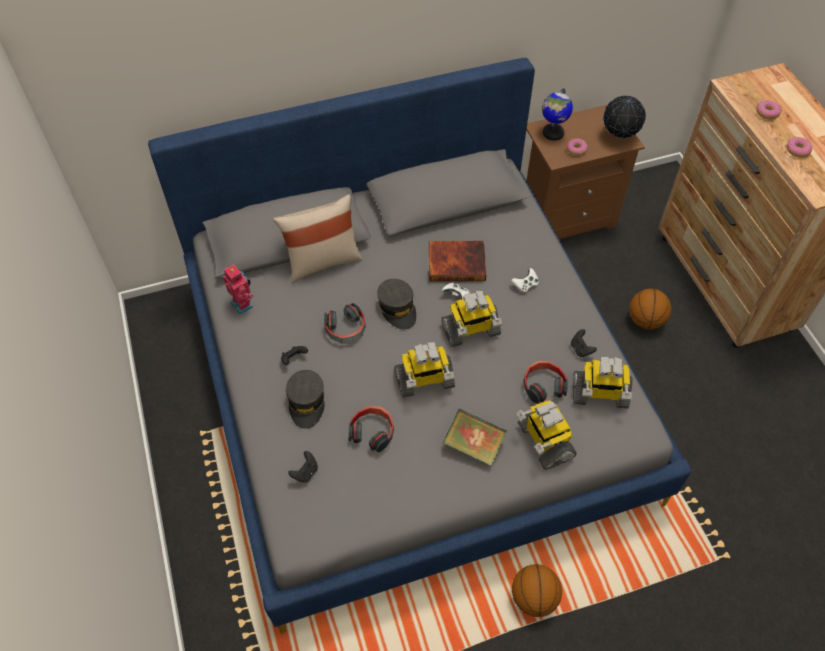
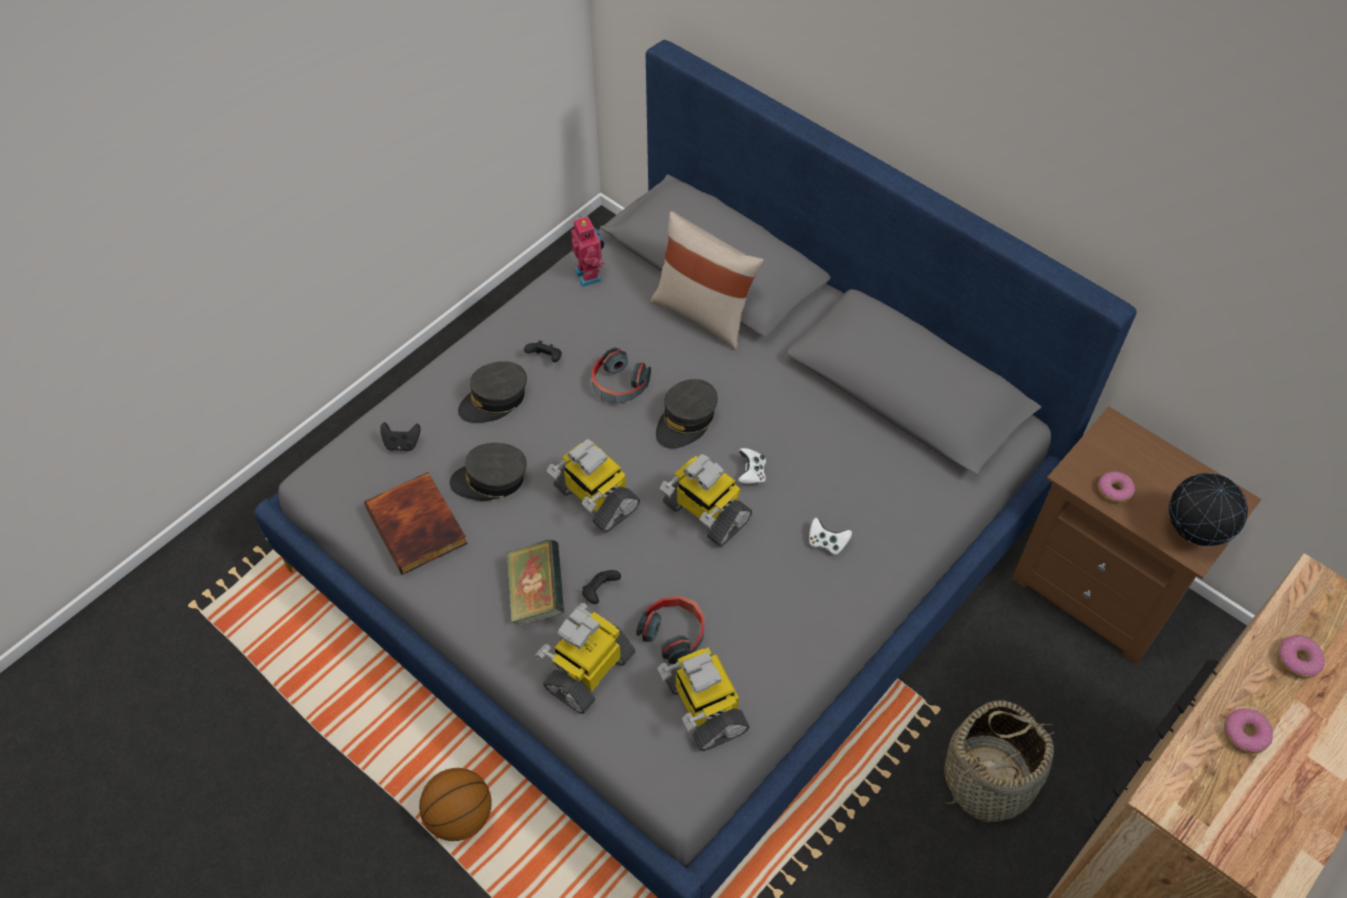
camera: 60 degrees right, 0 degrees up
toy robot [223,265,253,315] -> toy robot turned 45 degrees counterclockwise [571,215,604,287]
headphones [349,406,394,452] -> grey cap [450,443,527,501]
book [429,241,486,282] -> book moved to [364,472,468,575]
globe [542,88,573,141] -> none
black game controller [571,329,597,357] -> black game controller moved to [582,570,621,604]
basketball [629,289,672,329] -> basket [944,700,1055,824]

